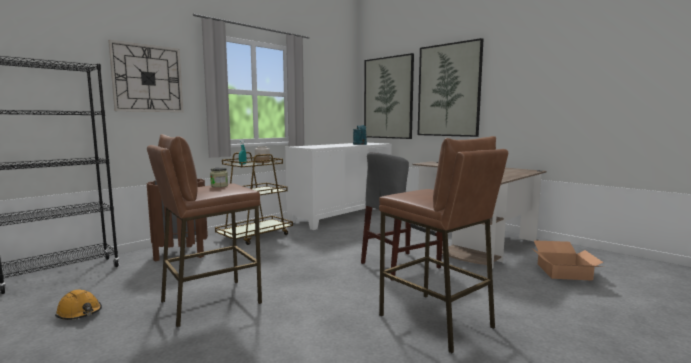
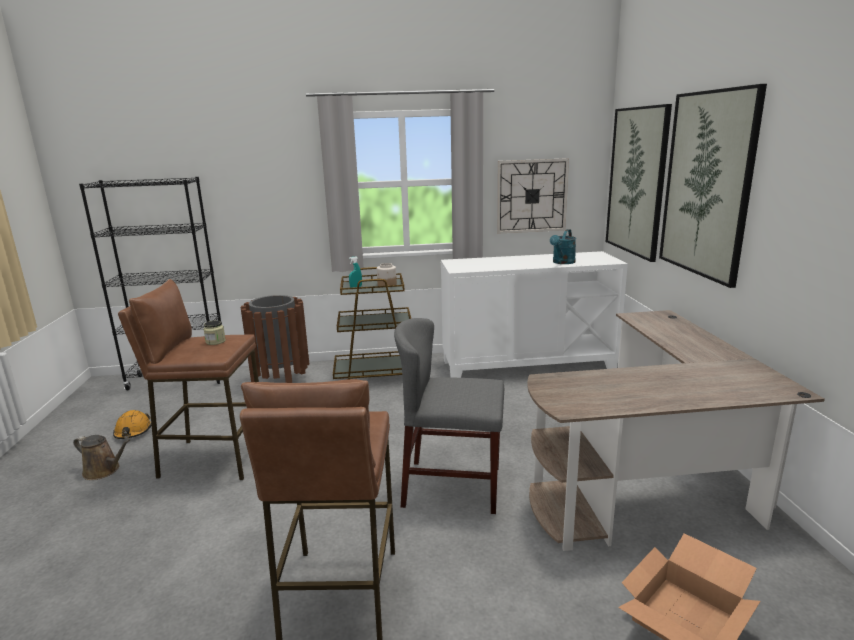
camera: 40 degrees right, 10 degrees up
wall clock [108,40,183,112] -> wall clock moved to [497,158,569,234]
none -> brown watering can [73,435,130,480]

